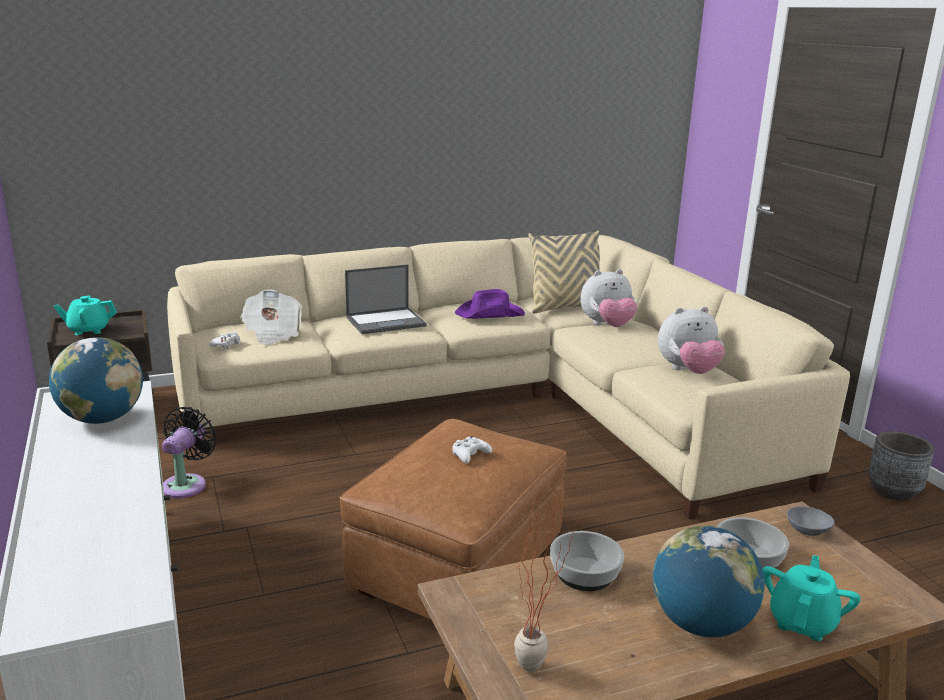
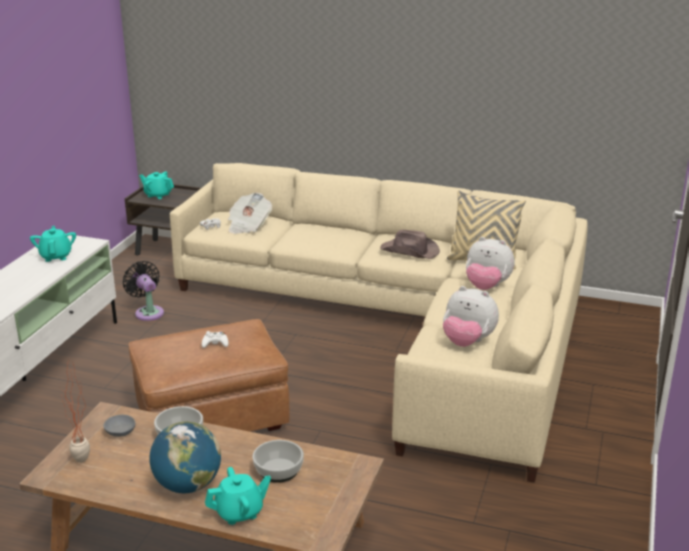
camera: 40 degrees right, 5 degrees up
globe [49,337,143,424] -> turquoise teapot [30,226,76,262]
black fan [162,407,217,498] -> black fan turned 90 degrees counterclockwise [123,261,164,321]
laptop [345,264,426,334] -> none
purple hat [455,289,525,319] -> brown hat [380,230,440,259]
grey bowl [787,506,835,536] -> grey bowl moved to [103,415,135,437]
grey planter [868,431,934,501] -> none

